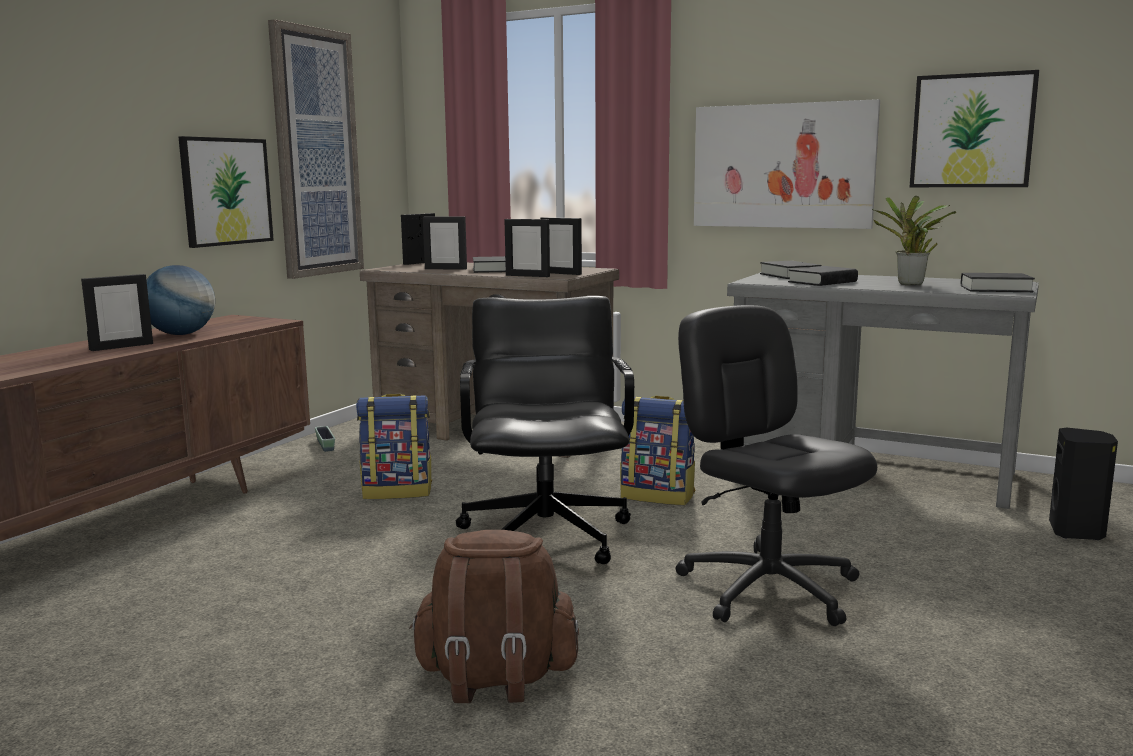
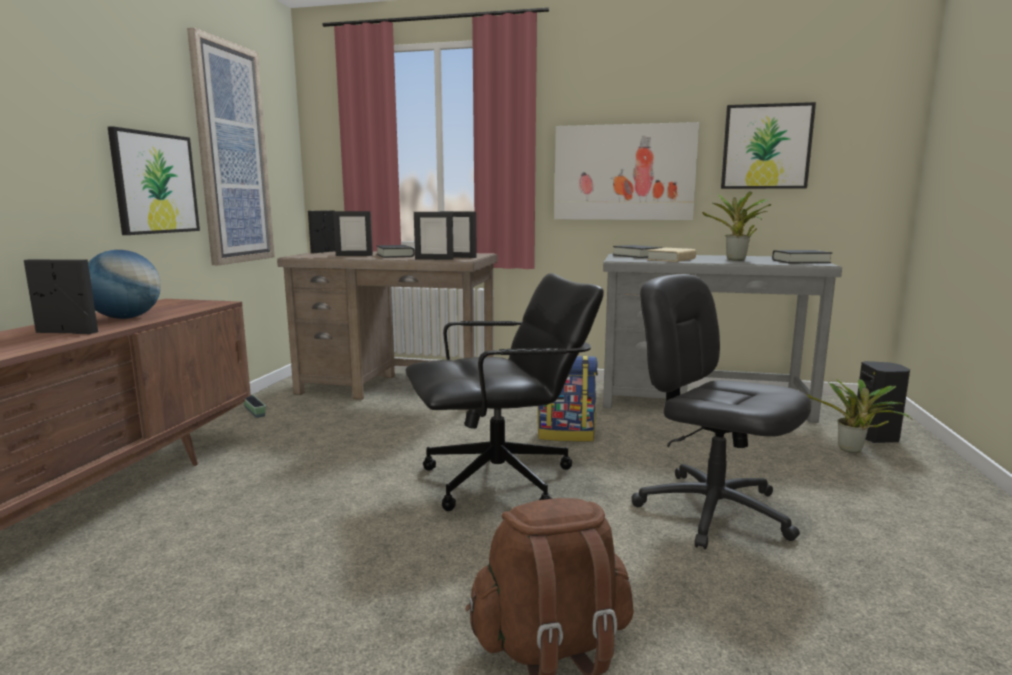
camera: 15 degrees left, 0 degrees up
picture frame [81,274,153,351] -> picture frame turned 120 degrees counterclockwise [24,259,98,334]
backpack [356,394,432,499] -> none
black office chair [456,296,634,564] -> black office chair turned 90 degrees clockwise [405,273,604,511]
black book [788,266,858,286] -> beige book [647,248,696,262]
none -> potted plant [806,379,913,453]

